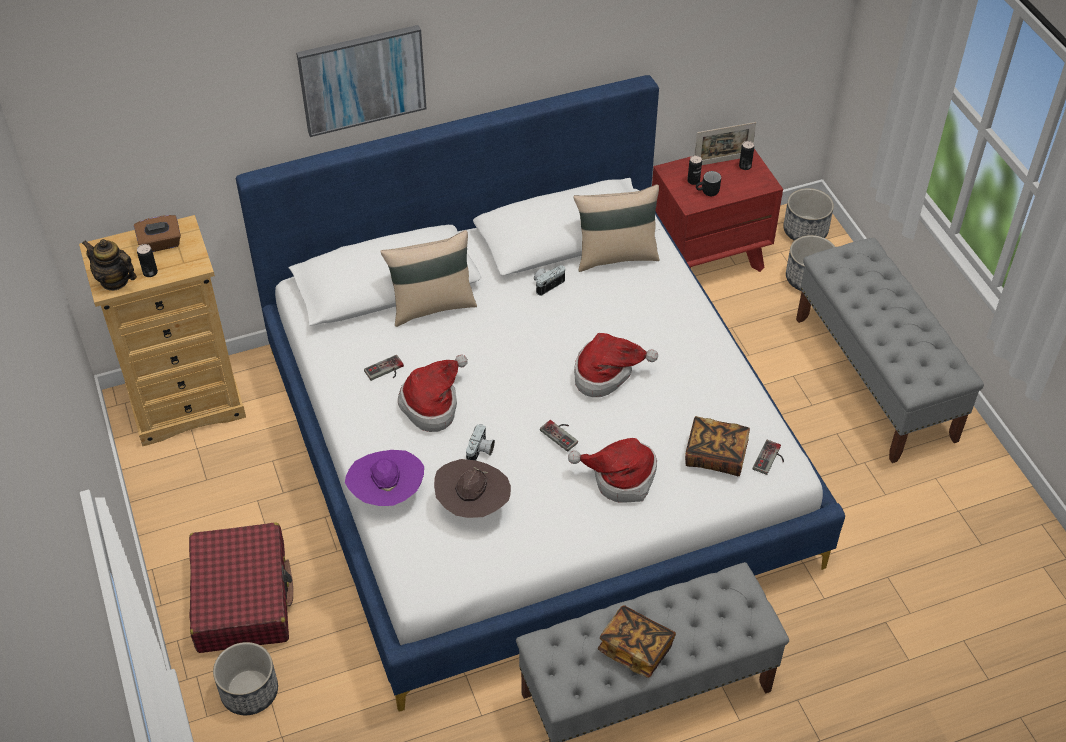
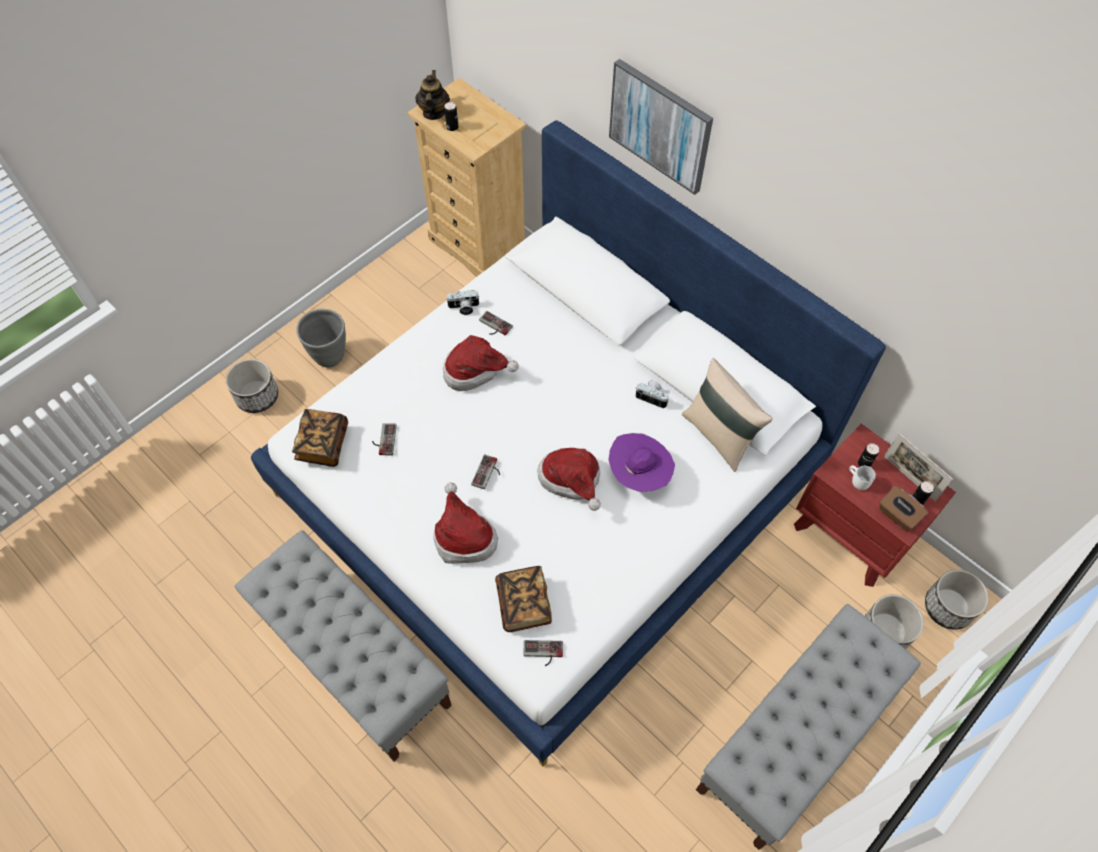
camera: 65 degrees right, 10 degrees up
brown tissue box [134,215,181,252] -> brown tissue box moved to [879,486,928,531]
red suitcase [189,522,293,653] -> grey planter [296,309,346,368]
purple hat [345,450,424,506] -> purple hat moved to [608,433,675,492]
beige pillow [380,230,477,327] -> none
brown hat [434,459,511,518] -> game controller [372,423,397,455]
camera [466,424,495,460] -> camera moved to [446,290,480,315]
book [598,605,676,678] -> book moved to [292,409,348,467]
black mug [696,171,721,196] -> white mug [849,465,876,490]

